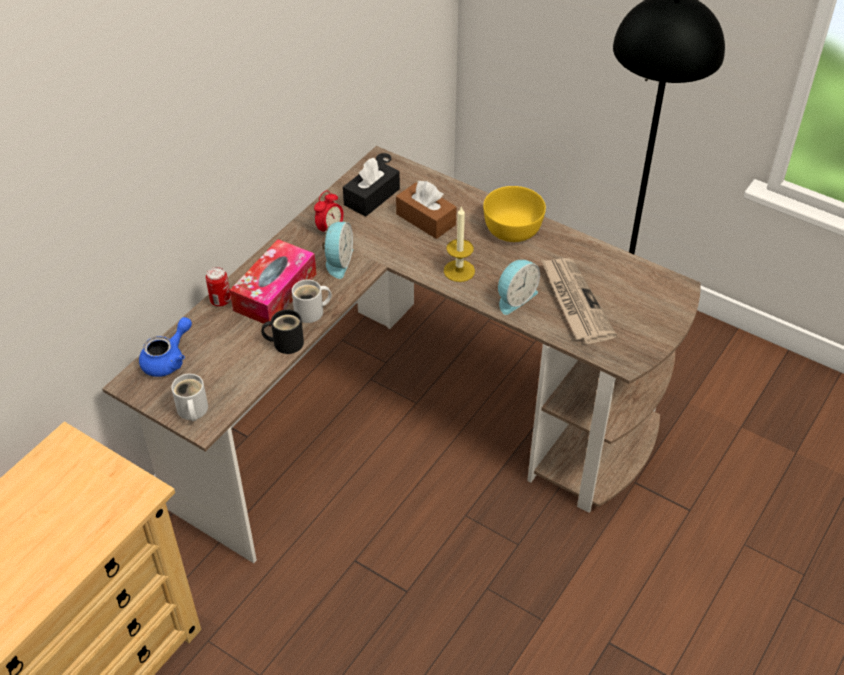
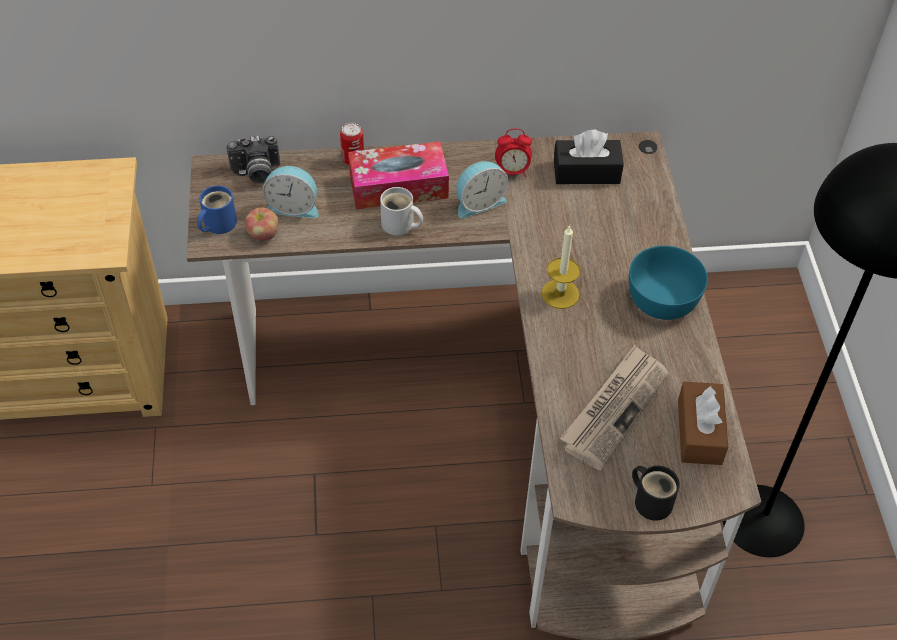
camera: 50 degrees right, 5 degrees up
blue teapot [139,317,192,377] -> camera [227,136,280,183]
white mug [171,374,208,421] -> blue mug [197,185,237,234]
black mug [261,309,304,354] -> black mug moved to [632,466,680,521]
brown tissue box [396,180,457,239] -> brown tissue box moved to [678,382,728,465]
yellow bowl [483,186,546,242] -> turquoise bowl [629,246,708,320]
alarm clock [498,260,540,315] -> alarm clock moved to [263,166,319,218]
none -> apple [245,207,279,240]

